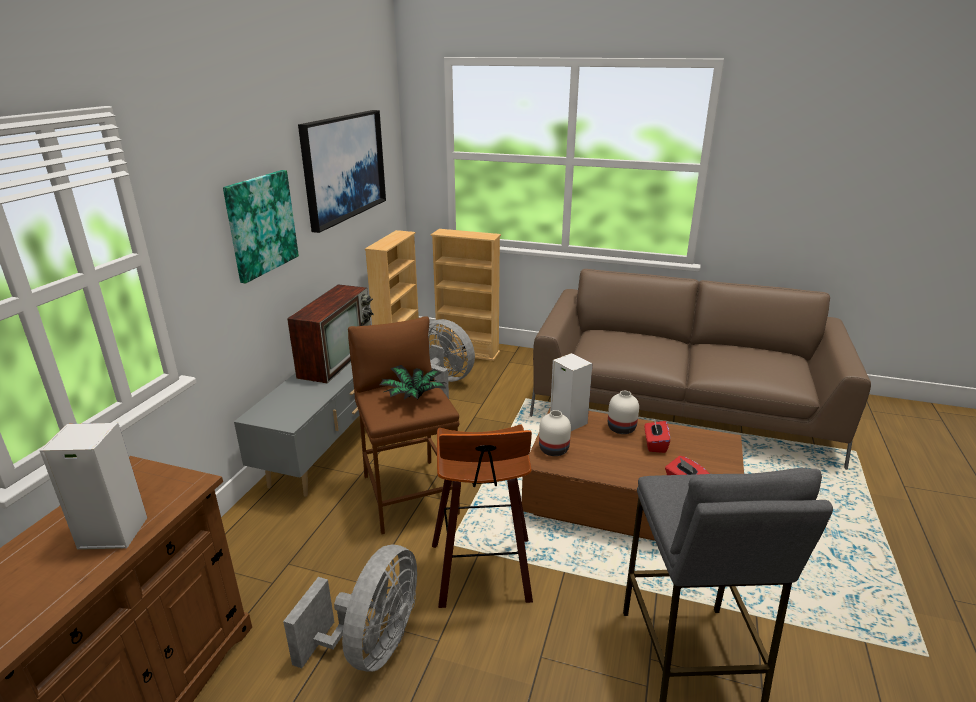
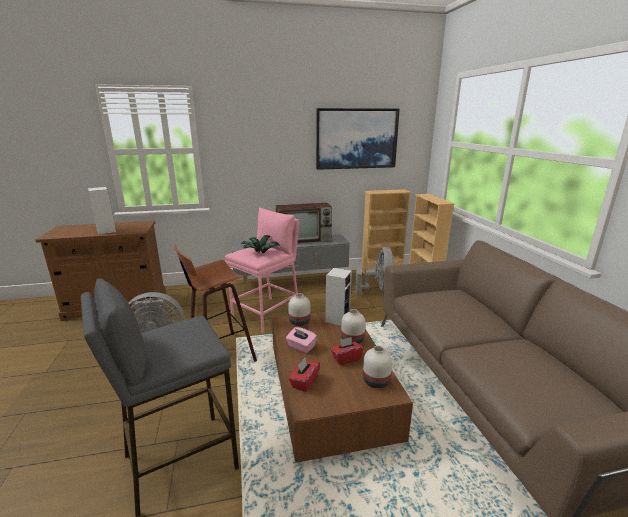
camera: 60 degrees right, 5 degrees down
picture [223,170,299,283] -> none
brown stool [348,316,460,534] -> pink stool [225,207,300,333]
none -> pink tissue box [286,327,317,353]
none -> white vase [363,346,392,388]

